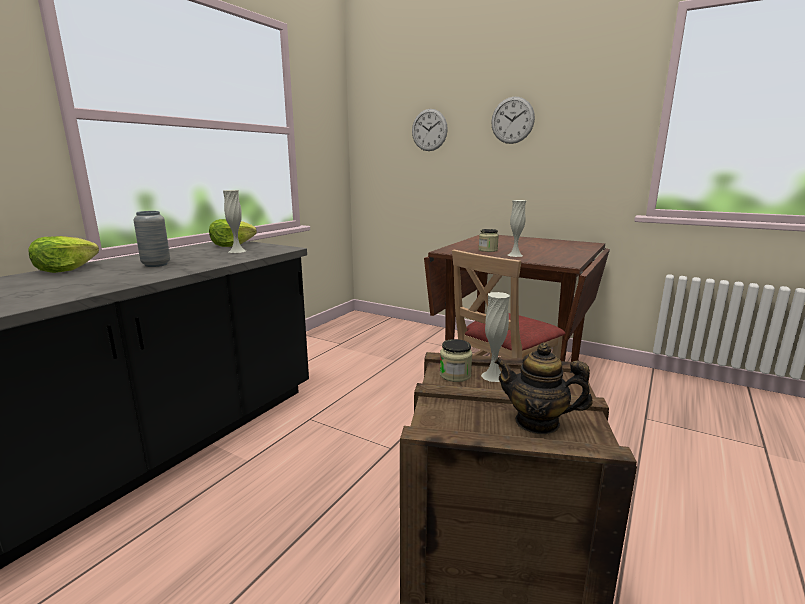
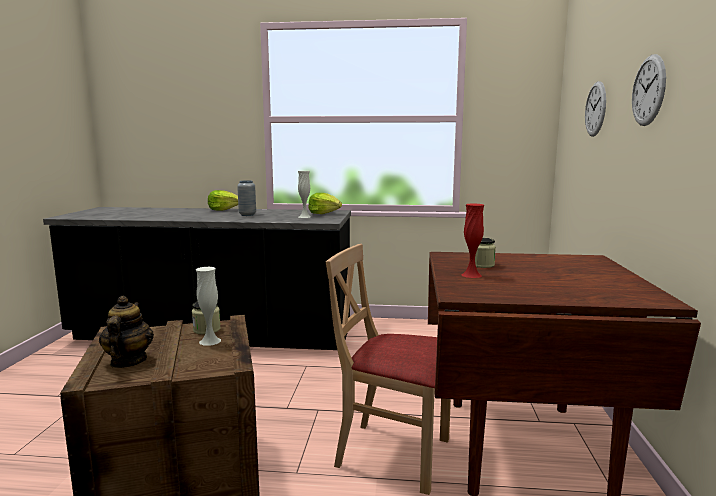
camera: 65 degrees right, 5 degrees down
white vase [508,200,526,257] -> red vase [461,204,484,278]

